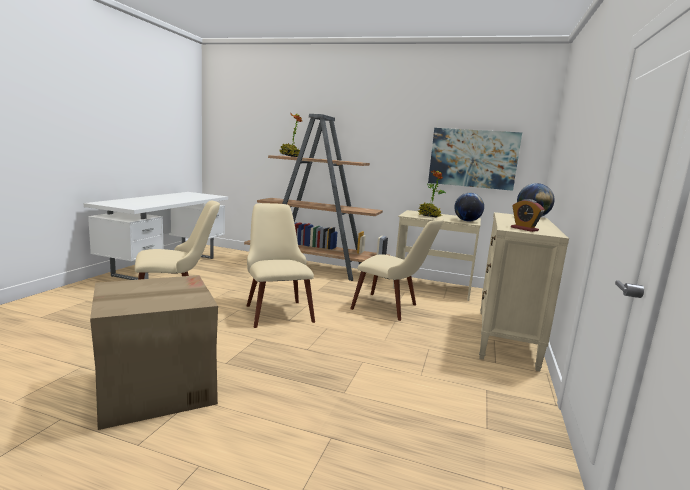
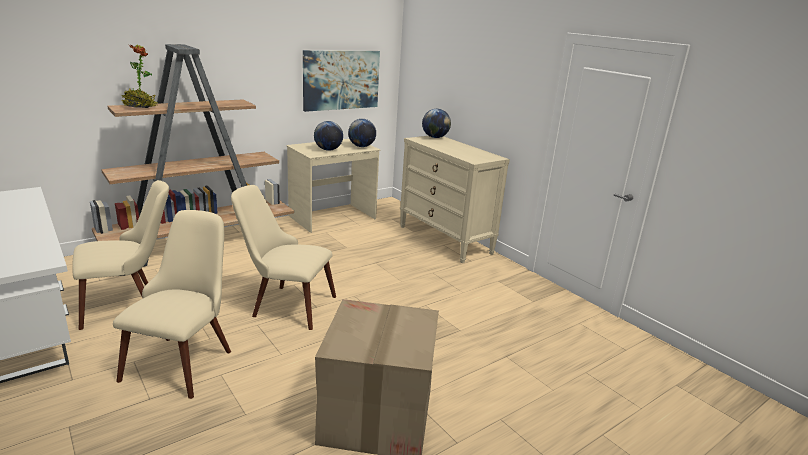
camera: 55 degrees left, 10 degrees up
beige chair [350,217,444,321] -> beige chair moved to [72,180,169,330]
potted plant [418,170,446,217] -> globe [314,121,343,151]
alarm clock [511,199,545,232] -> none

